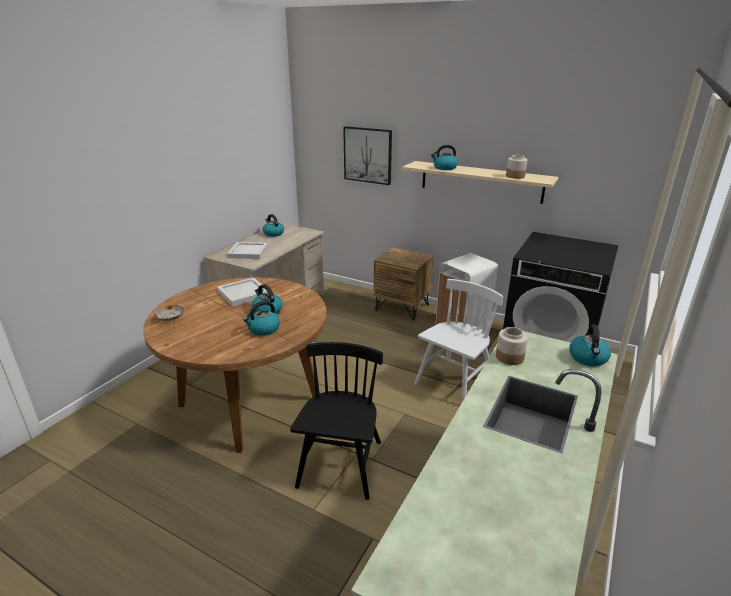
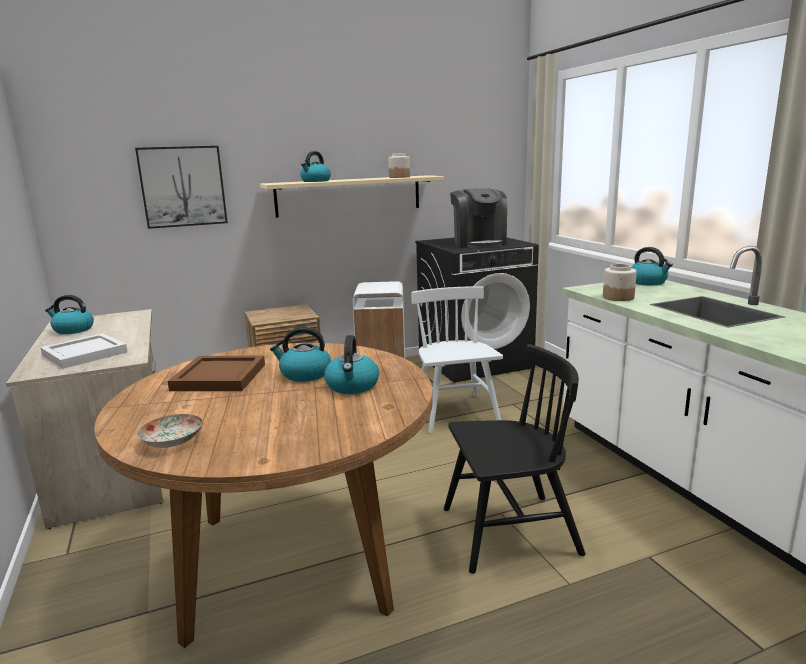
camera: 50 degrees left, 10 degrees down
white tray [217,277,268,307] -> brown tray [168,356,265,391]
black chair [290,342,383,500] -> black chair turned 120 degrees clockwise [444,344,585,574]
none -> coffee machine [450,188,507,248]

